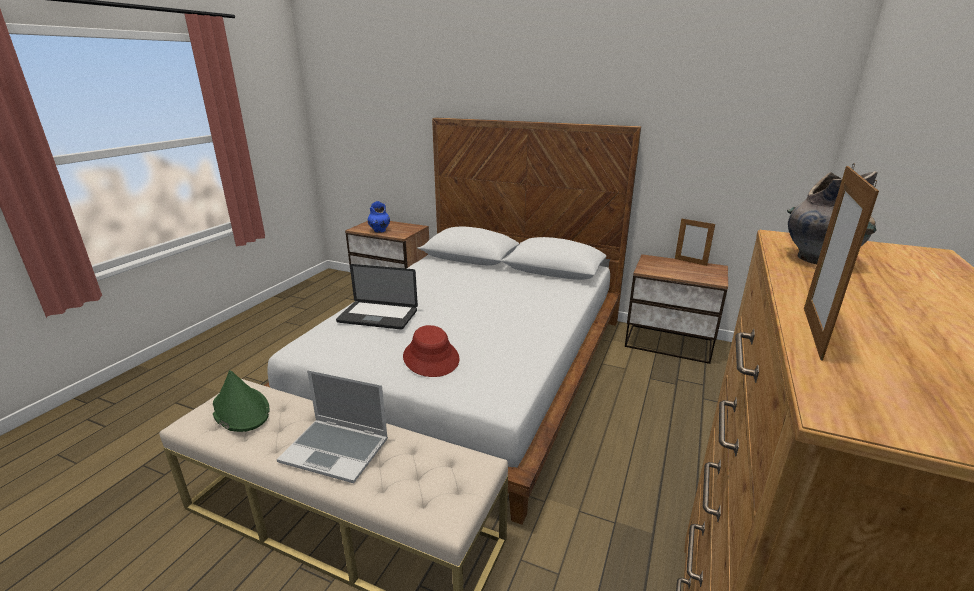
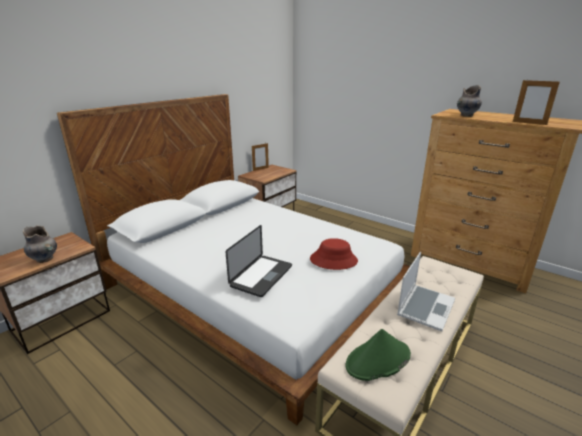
camera: 75 degrees left, 0 degrees up
blue vase [368,201,390,233] -> grey vase [23,225,57,263]

